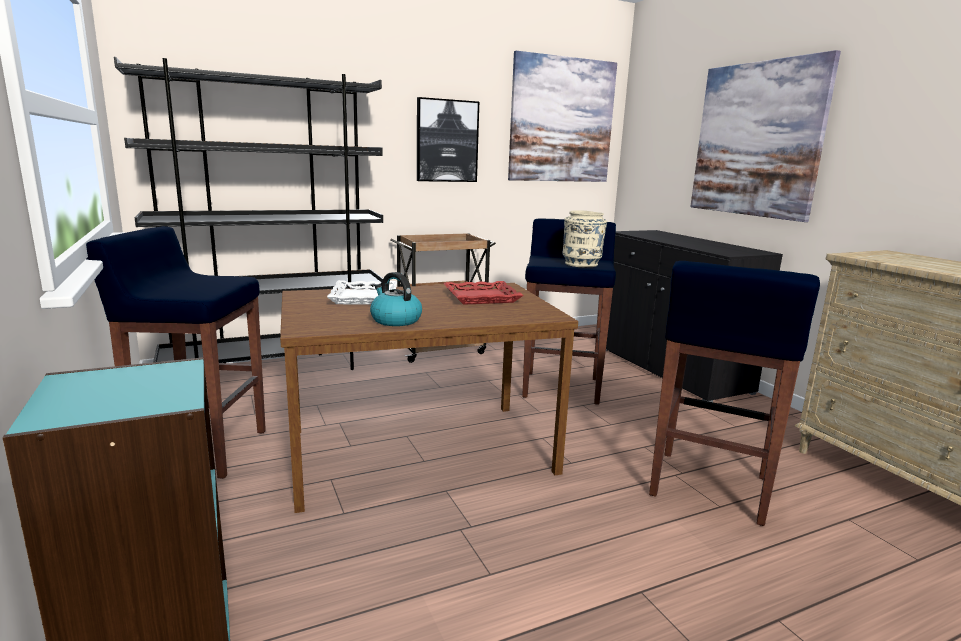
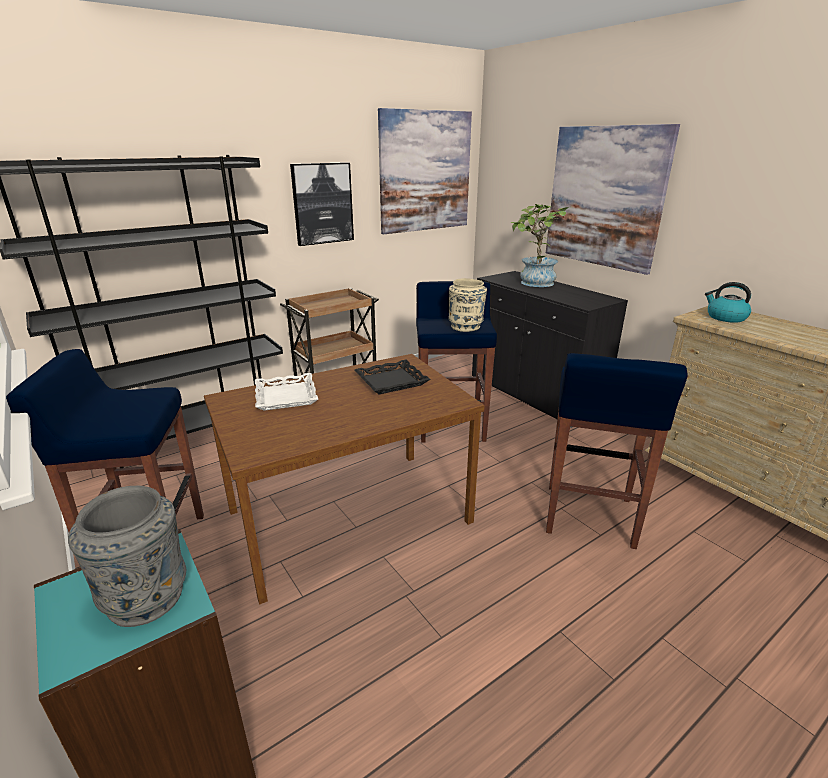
camera: 10 degrees left, 10 degrees up
kettle [370,272,422,326] -> kettle moved to [705,282,751,323]
red tray [443,281,524,305] -> black tray [354,360,431,394]
none -> grey vase [68,486,186,627]
none -> potted plant [511,204,569,287]

